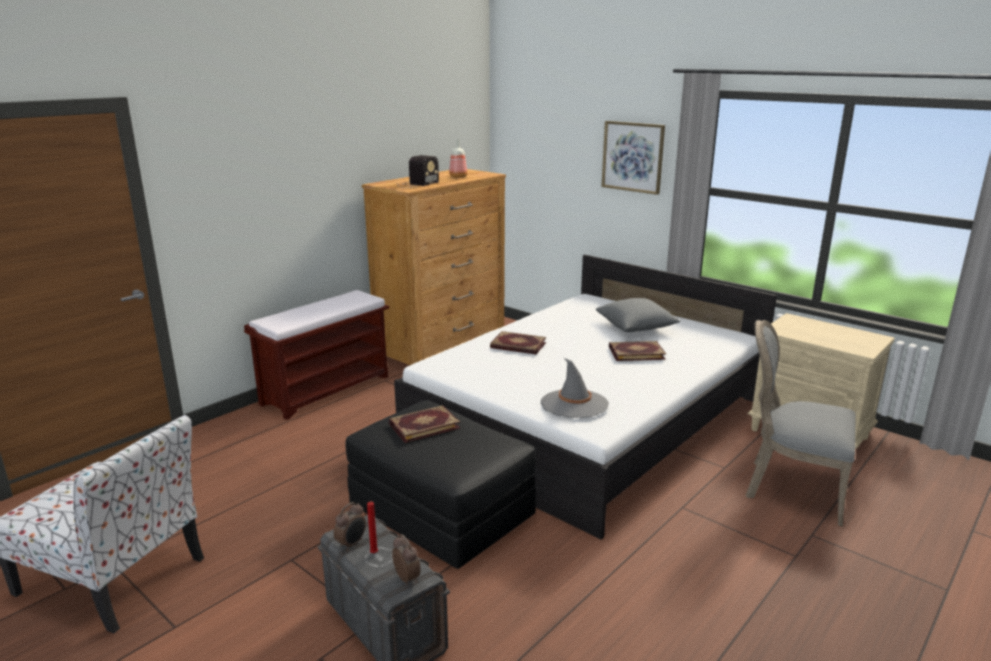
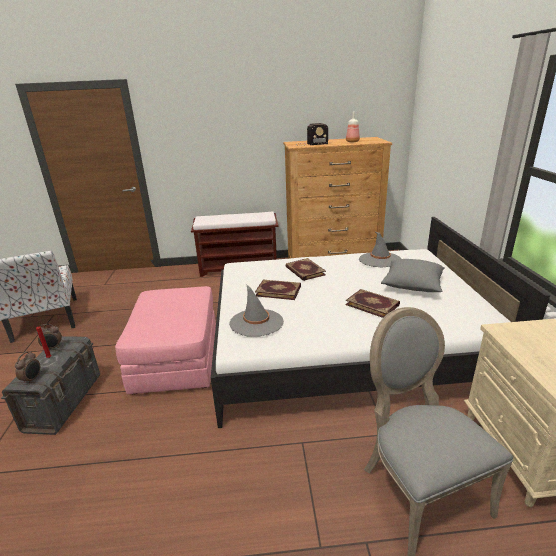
camera: 45 degrees right, 5 degrees up
black ottoman [345,400,536,569] -> pink ottoman [115,286,216,394]
book [389,405,460,443] -> book moved to [255,280,301,300]
picture [601,121,665,195] -> none
none -> grey hat [359,232,401,267]

